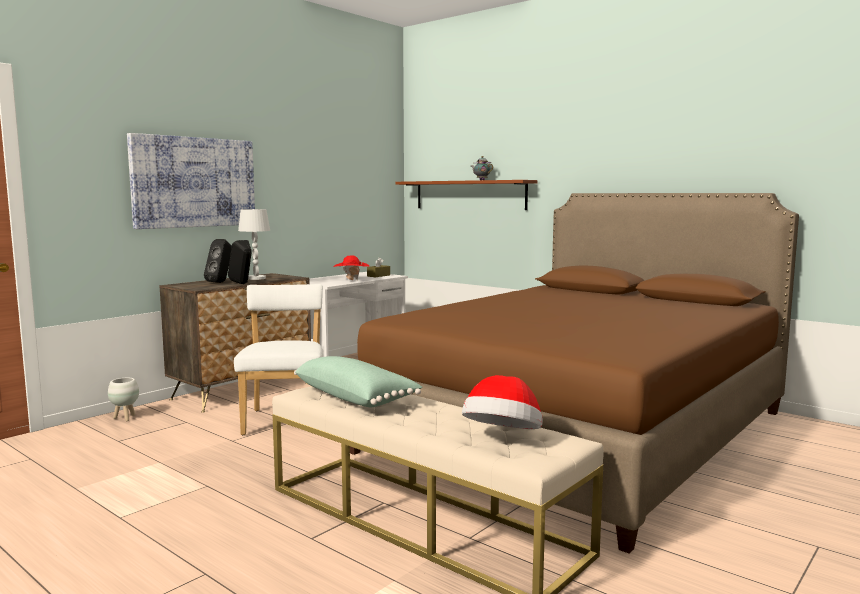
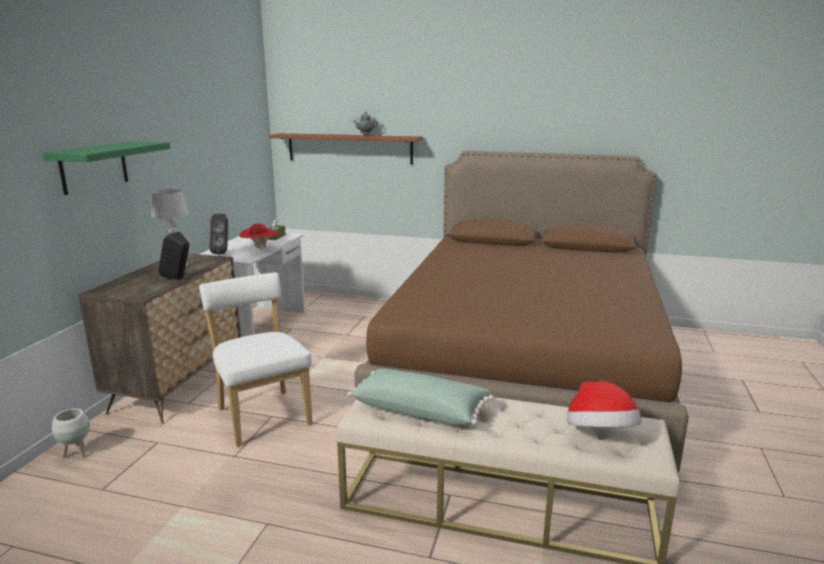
camera: 25 degrees left, 10 degrees up
picture [127,133,255,229] -> green shelf [42,141,170,195]
black speaker [204,239,232,283] -> black speaker moved to [209,214,228,254]

